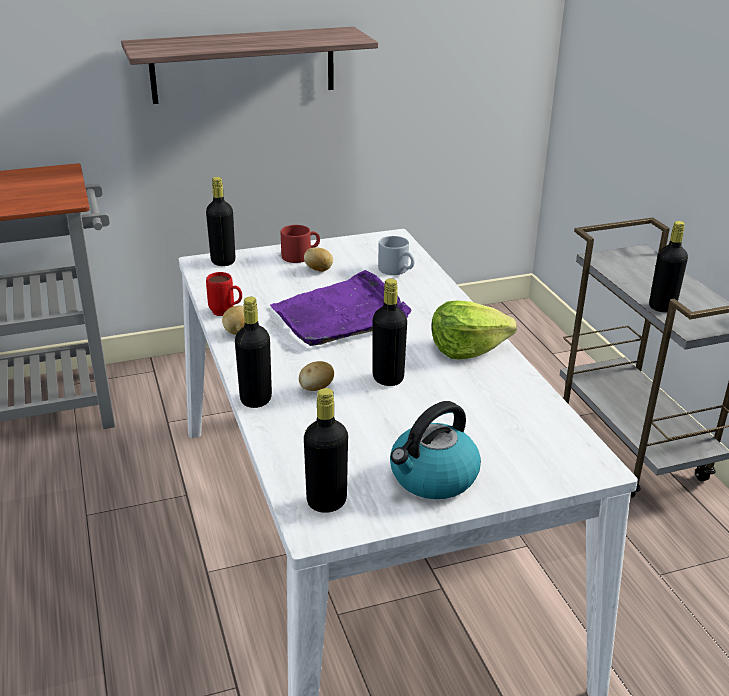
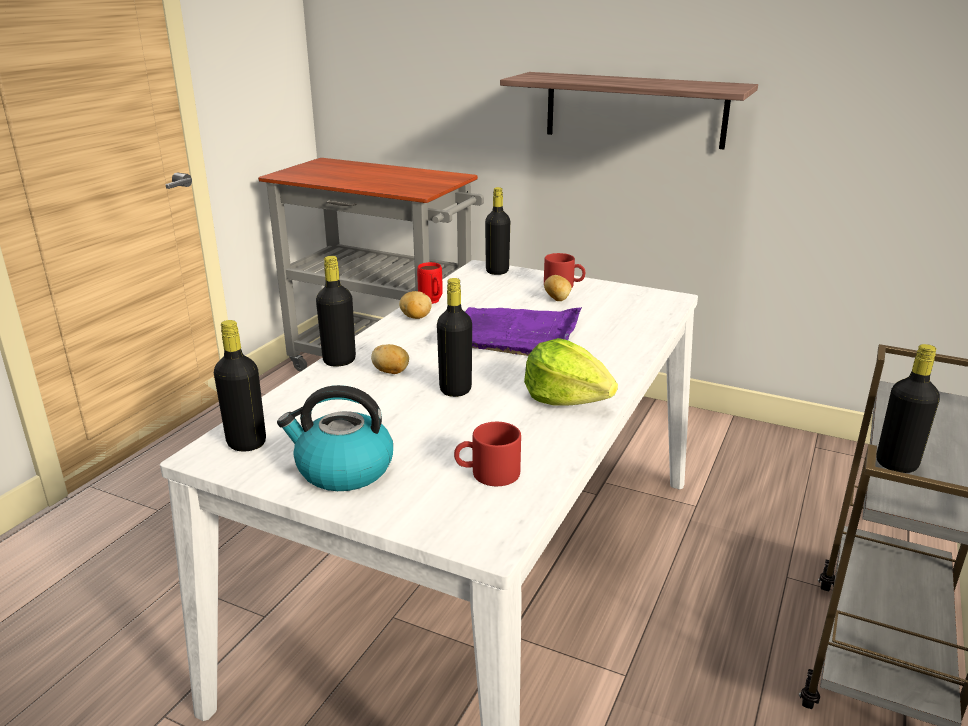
camera: 45 degrees right, 5 degrees down
grey mug [378,236,415,275] -> none
none -> red mug [454,422,521,486]

